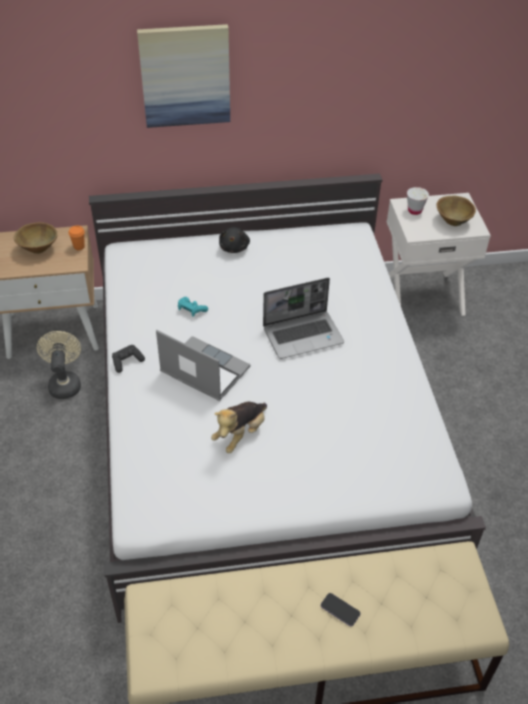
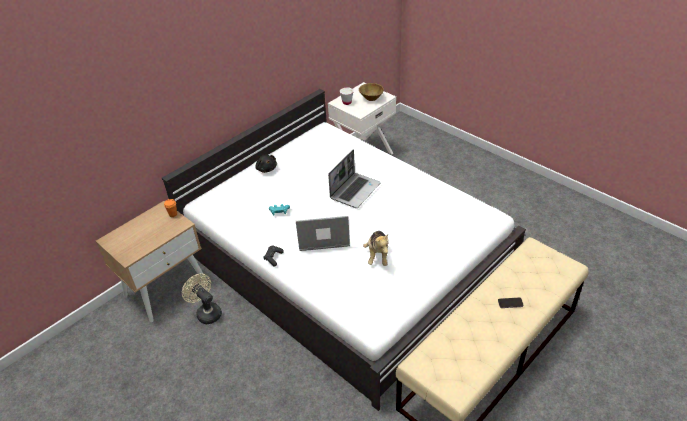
camera: 35 degrees left, 5 degrees down
brown bowl [14,222,57,254] -> none
picture [137,24,230,128] -> none

